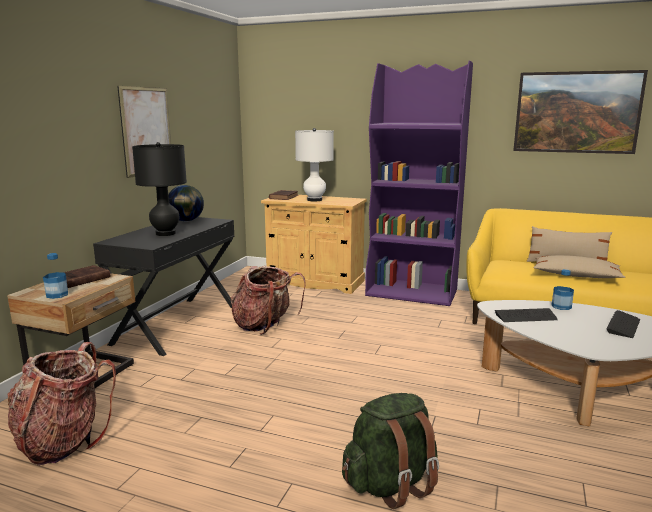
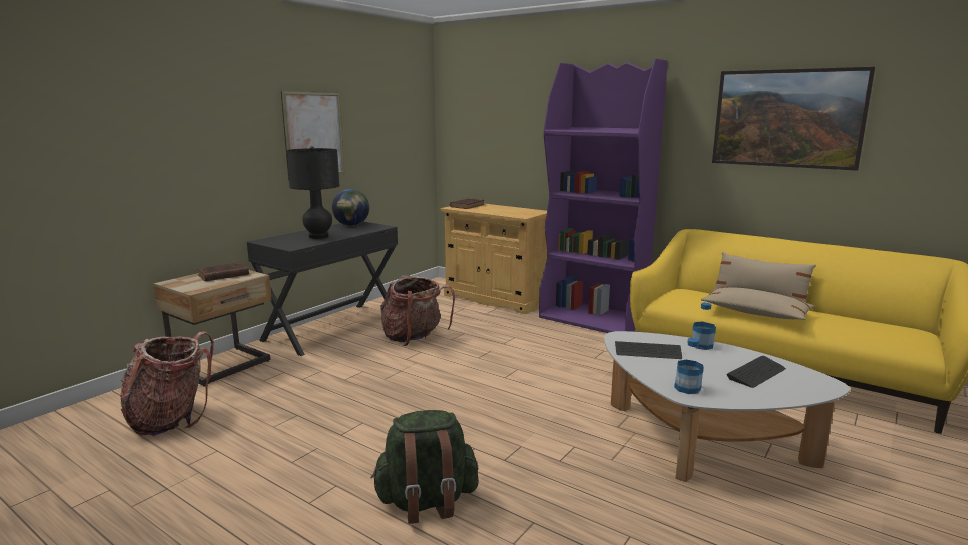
camera: 15 degrees right, 0 degrees up
bottle [43,253,68,299] -> bottle moved to [674,338,704,394]
white table lamp [295,128,334,201] -> none

